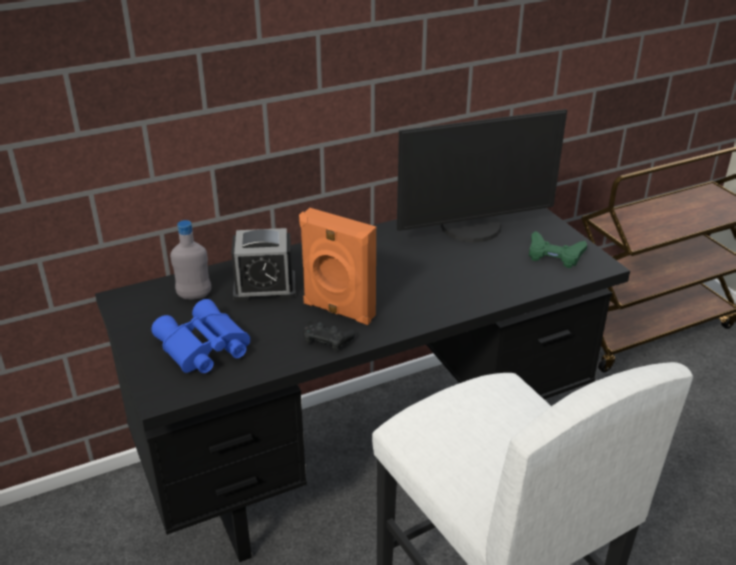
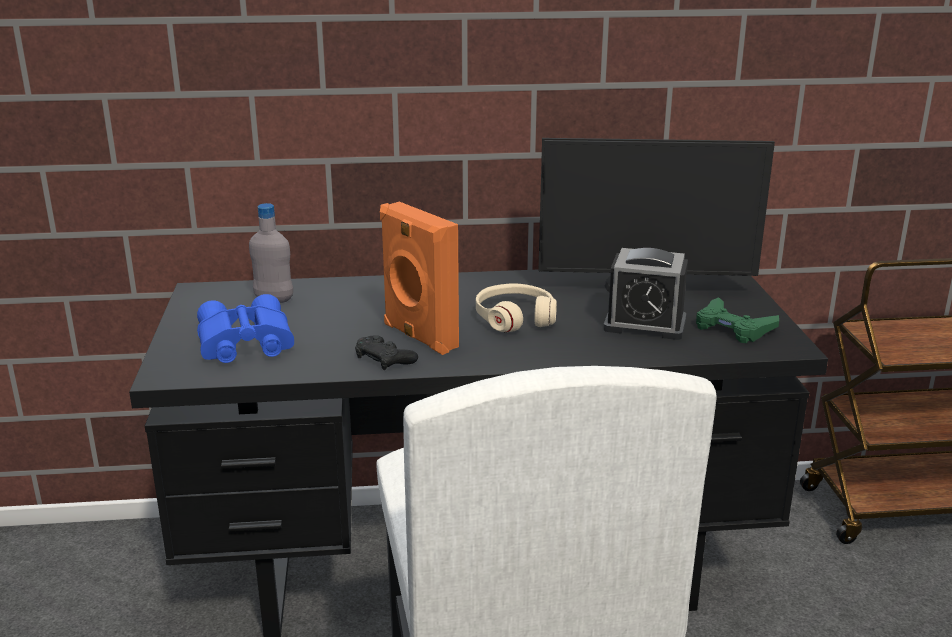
camera: 20 degrees right, 10 degrees down
alarm clock [231,228,296,301] -> alarm clock moved to [603,248,688,340]
none -> beige headphones [476,283,557,332]

